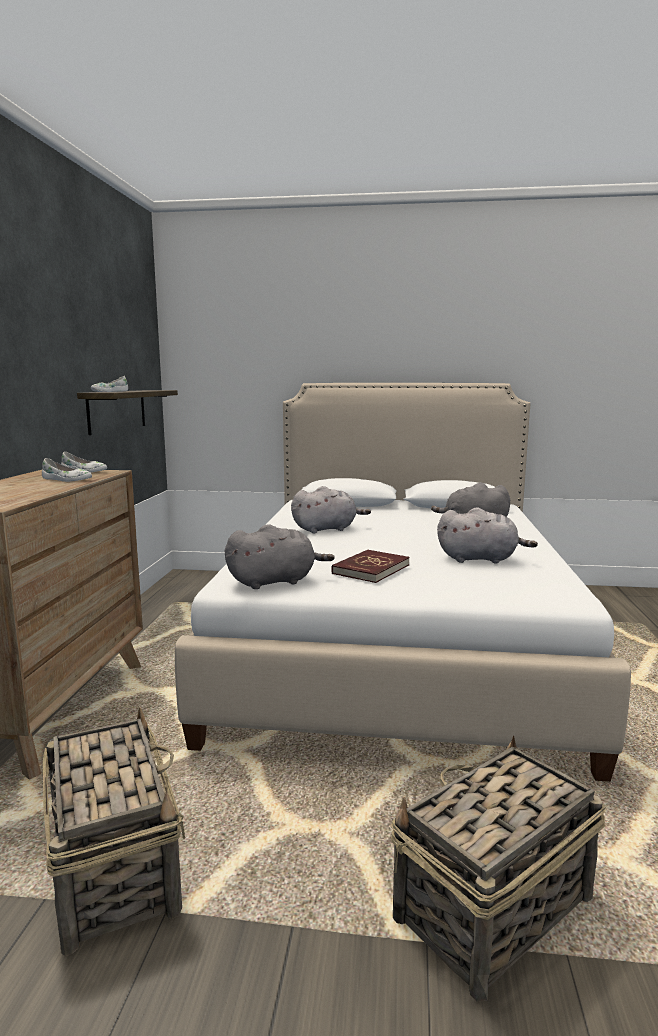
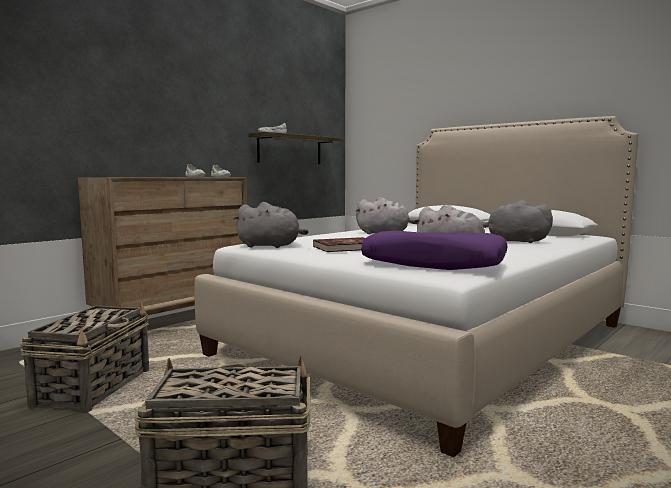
camera: 35 degrees right, 5 degrees down
none -> purple pillow [361,231,508,270]

